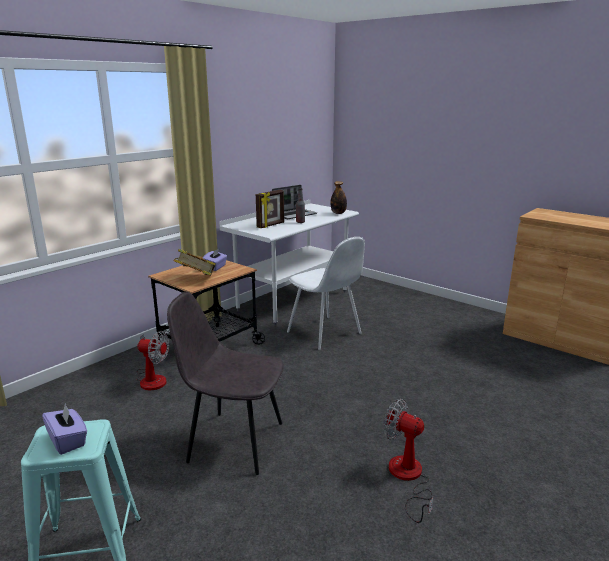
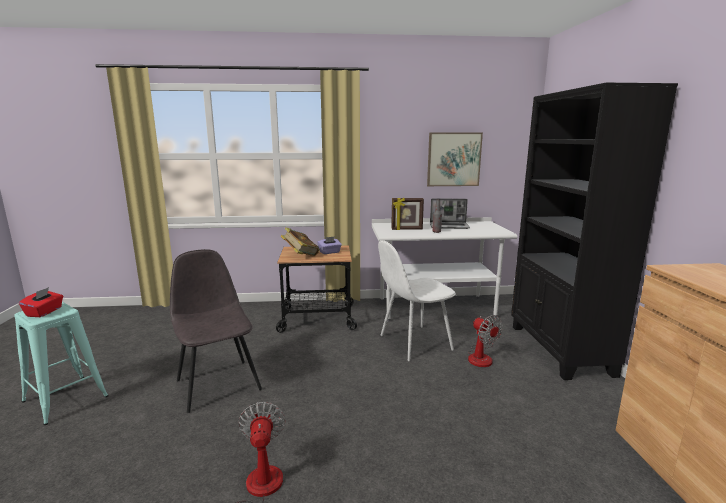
camera: 45 degrees right, 5 degrees down
purple tissue box [42,404,87,455] -> red tissue box [19,287,63,317]
fan [136,331,169,390] -> fan moved to [468,315,503,367]
white chair [287,237,365,350] -> white chair turned 60 degrees clockwise [378,240,456,361]
bottle [330,181,347,214] -> none
none -> picture [427,132,483,186]
none -> black bookcase [511,83,678,380]

